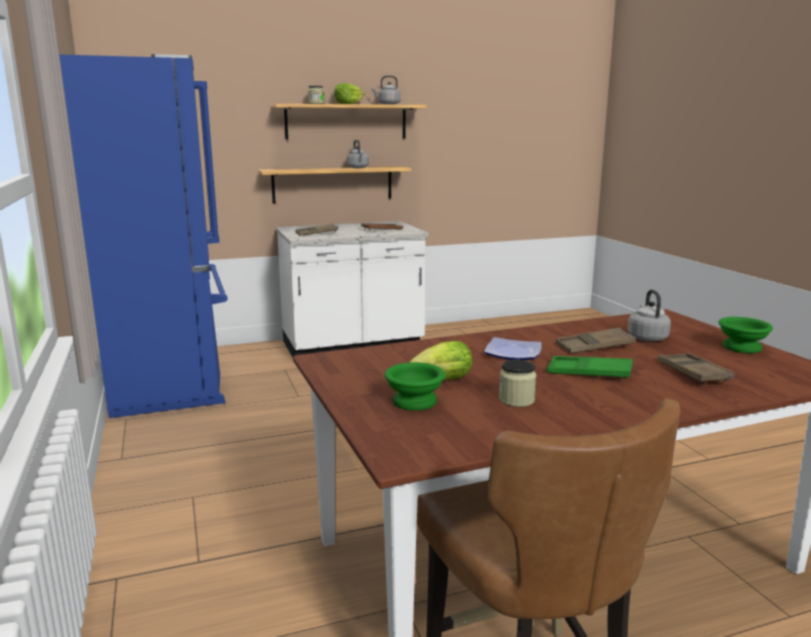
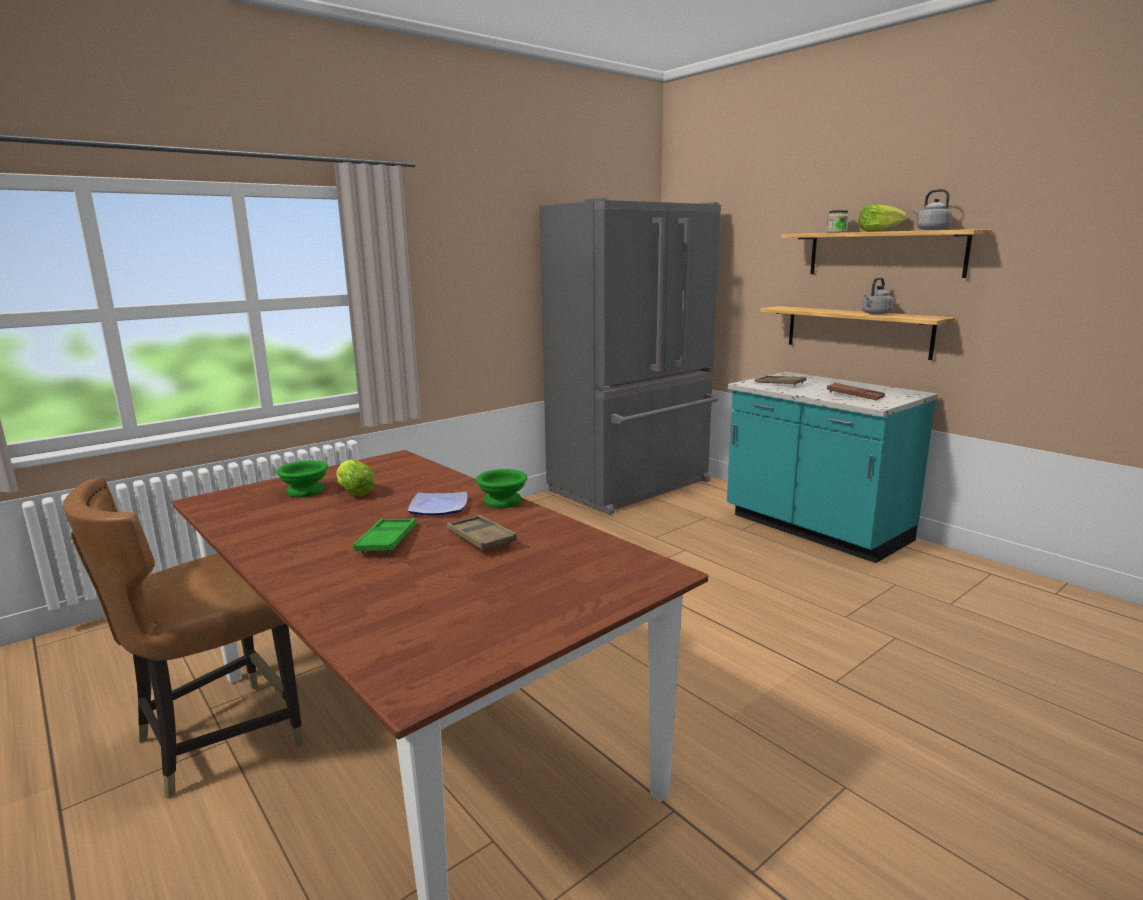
camera: 70 degrees right, 0 degrees up
blue fridge [59,54,228,418] -> grey fridge [539,198,721,515]
white counter [276,221,428,357] -> turquoise counter [727,372,938,563]
jar [499,360,536,407] -> none
grey kettle [628,289,671,342] -> none
brown tray [658,353,734,384] -> none
green bowl [718,317,773,353] -> green bowl moved to [476,469,527,508]

